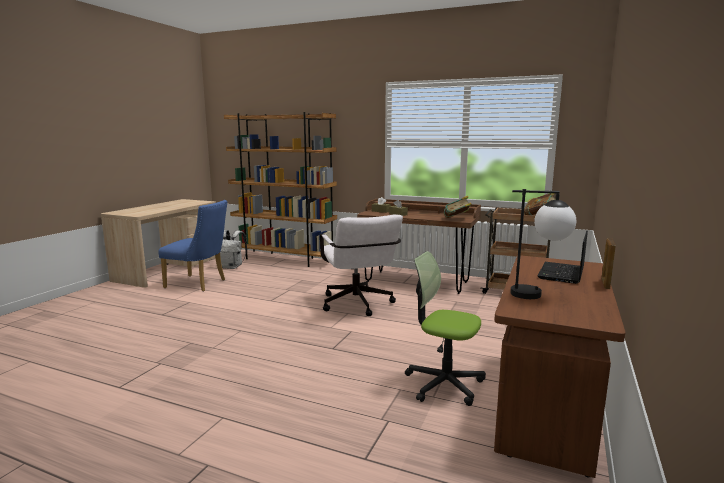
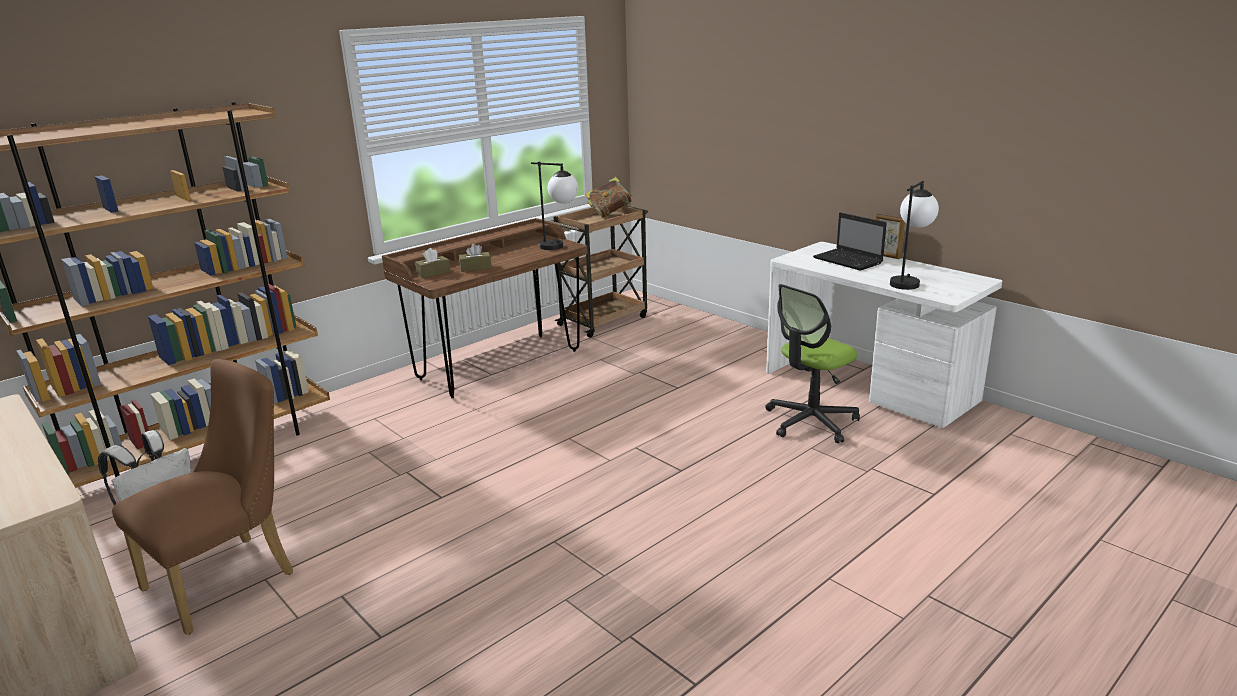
camera: 65 degrees left, 10 degrees up
blue chair [158,200,227,292] -> brown chair [112,359,293,635]
white office chair [320,215,403,316] -> none
book [444,196,471,218] -> table lamp [531,162,578,250]
brown desk [494,255,625,478] -> white desk [766,242,1002,428]

